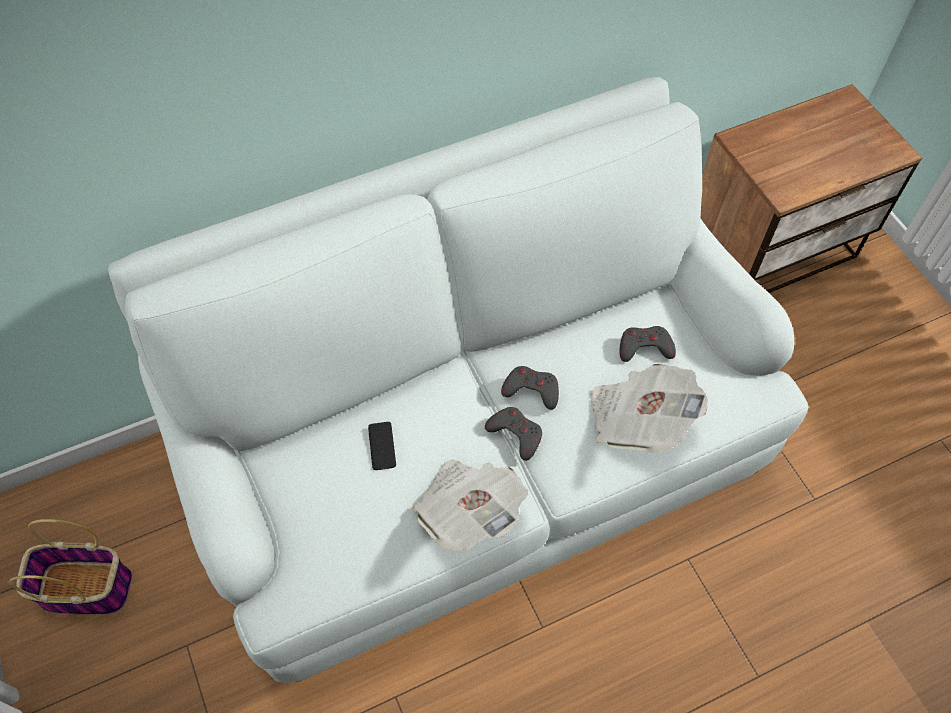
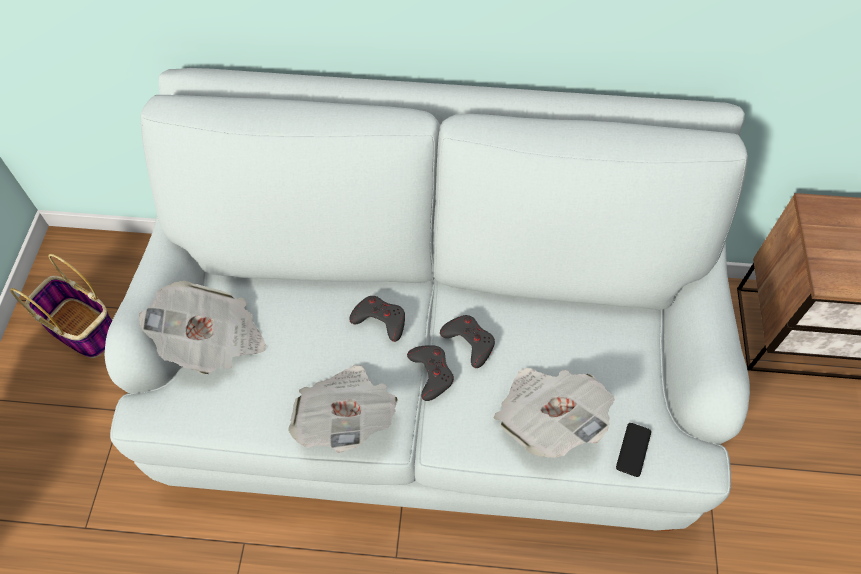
camera: 30 degrees right, 0 degrees up
phone [368,422,396,470] -> phone moved to [616,423,651,477]
grey game controller [619,326,676,362] -> grey game controller moved to [349,296,405,342]
none -> newspaper [139,281,266,374]

